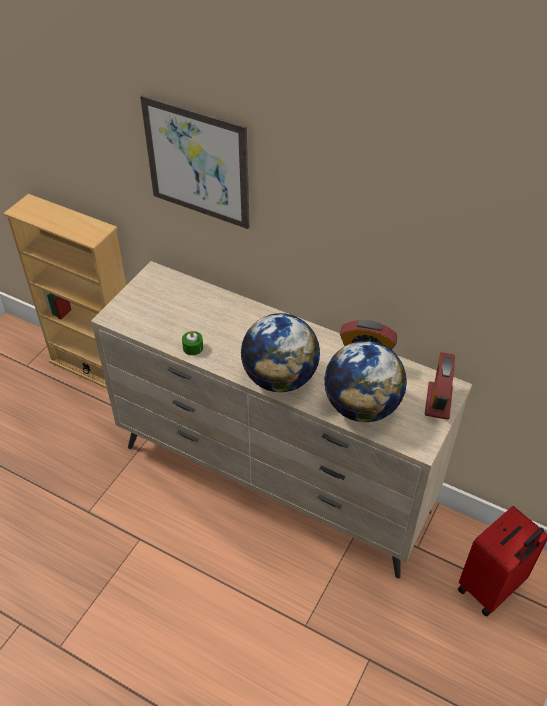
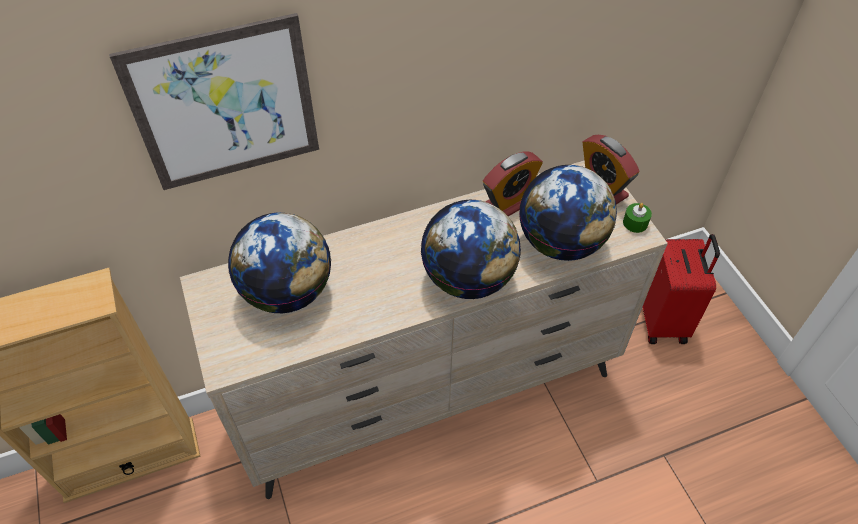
camera: 50 degrees left, 5 degrees up
green candle [182,330,203,355] -> green candle moved to [623,203,652,233]
none -> globe [228,213,331,313]

